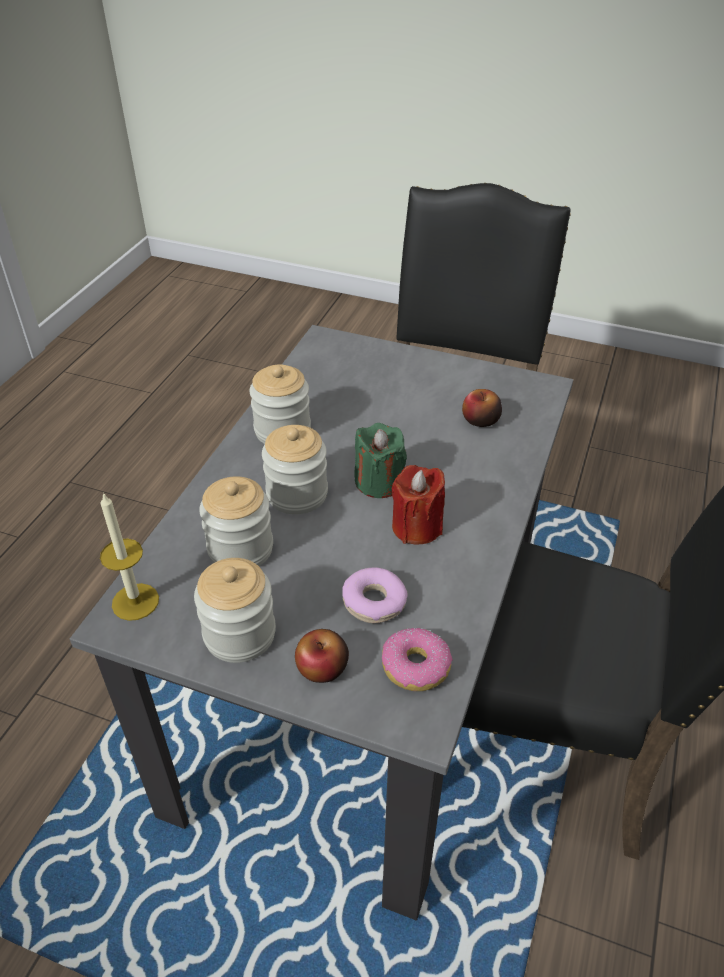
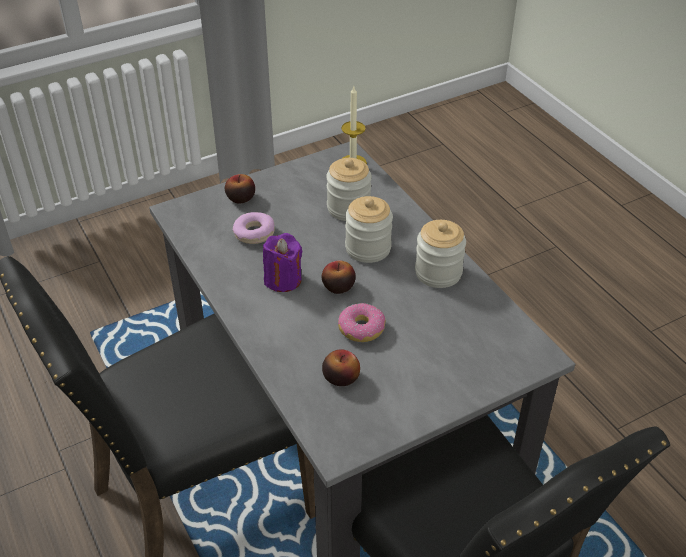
camera: 130 degrees right, 0 degrees up
jar [194,558,276,663] -> none
green candle [354,423,407,498] -> apple [321,261,355,294]
donut [382,628,453,691] -> donut moved to [338,303,385,342]
red candle [392,465,445,544] -> purple candle [263,233,303,292]

